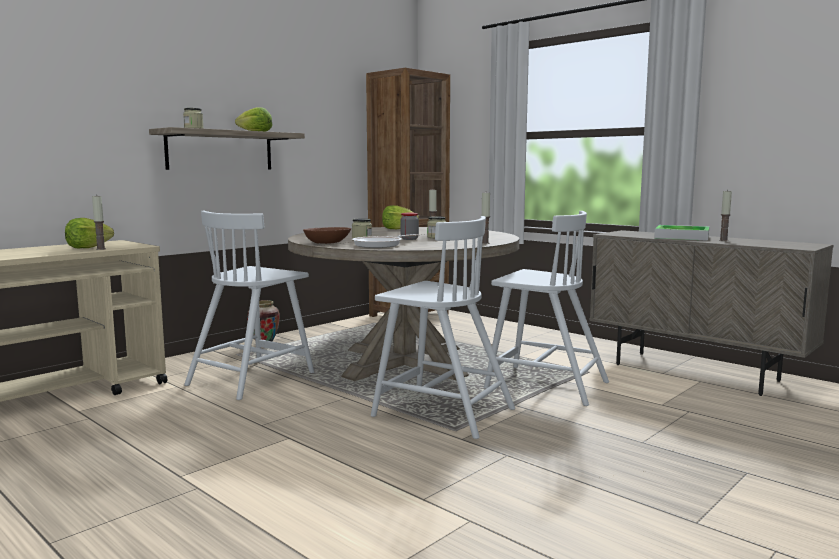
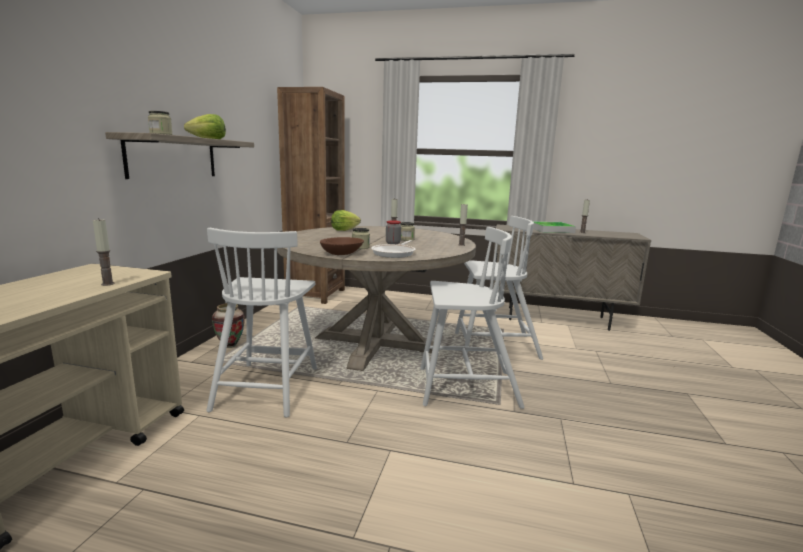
camera: 30 degrees left, 5 degrees up
lettuce [65,218,114,248] -> none

